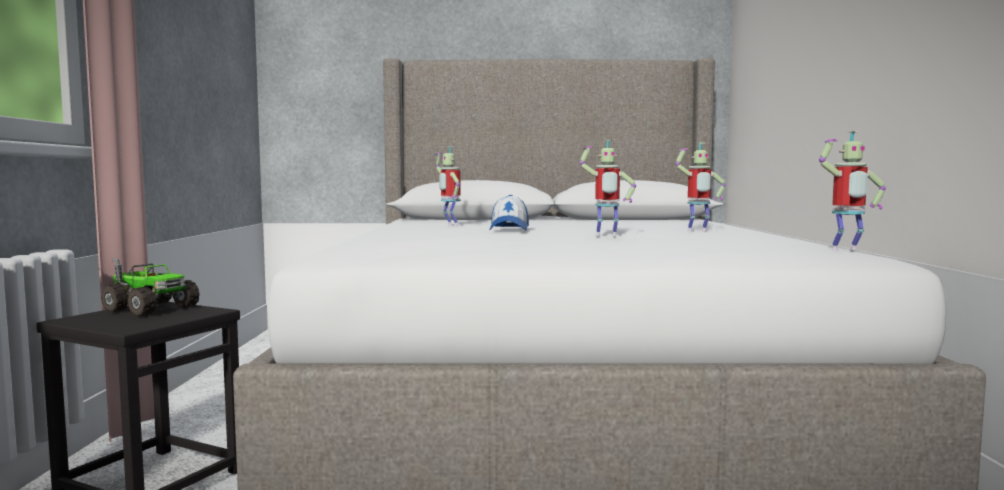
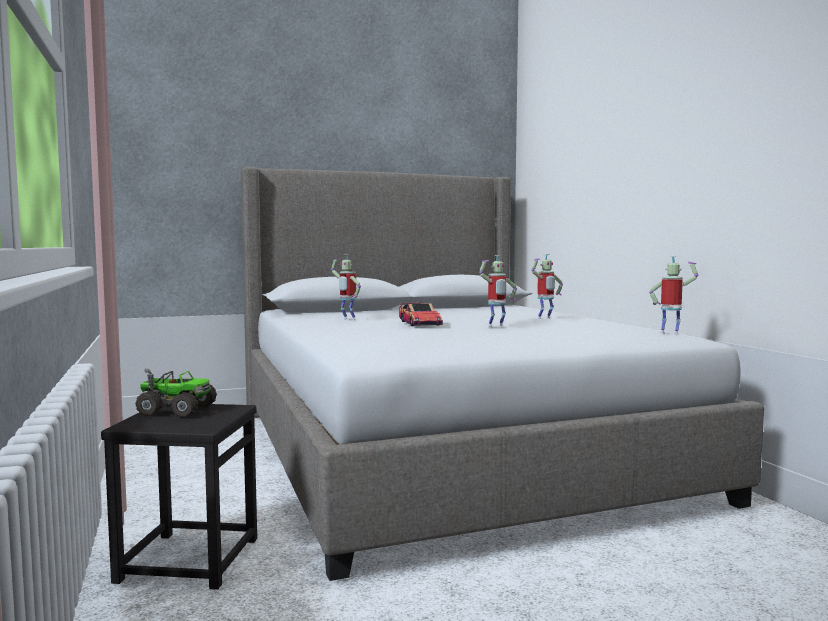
camera: 20 degrees left, 0 degrees up
cap [489,195,529,230] -> toy car [399,302,443,326]
toy robot [819,131,886,250] -> toy robot turned 120 degrees counterclockwise [649,256,698,334]

